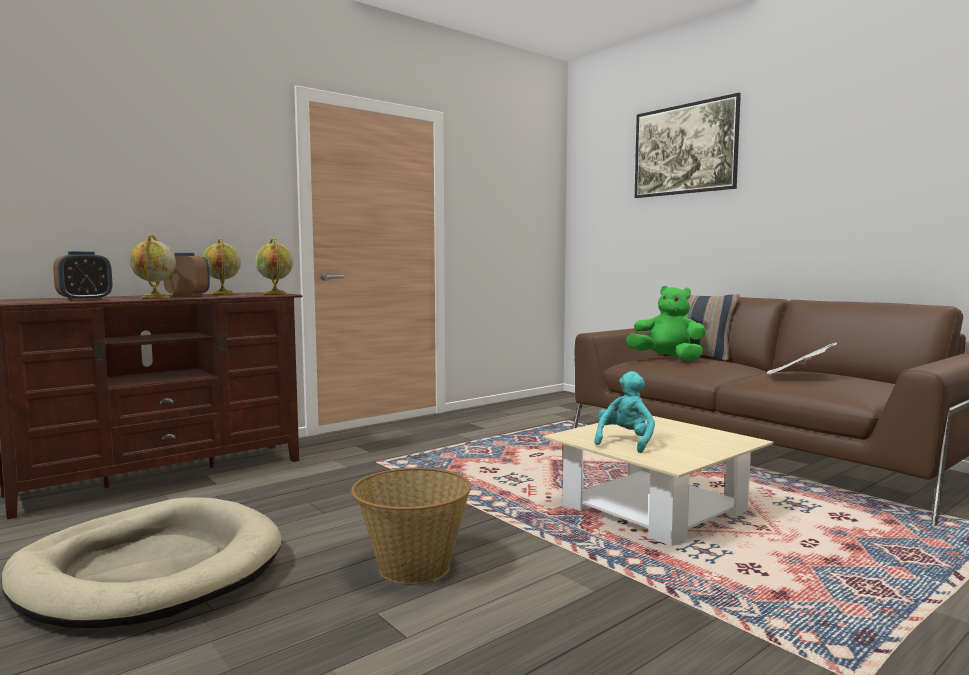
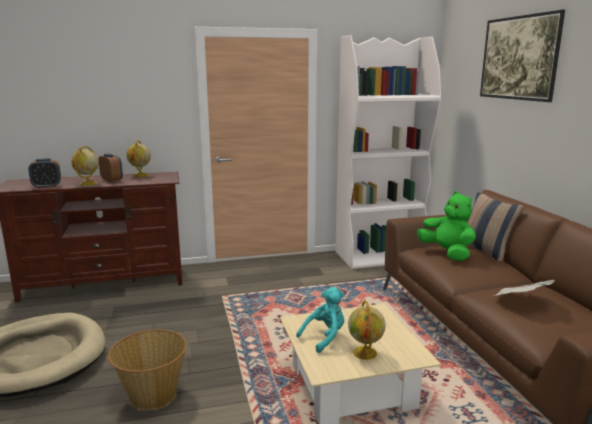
camera: 25 degrees right, 10 degrees up
globe [255,238,293,294] -> globe moved to [348,300,386,360]
none -> white bookcase [335,35,441,269]

